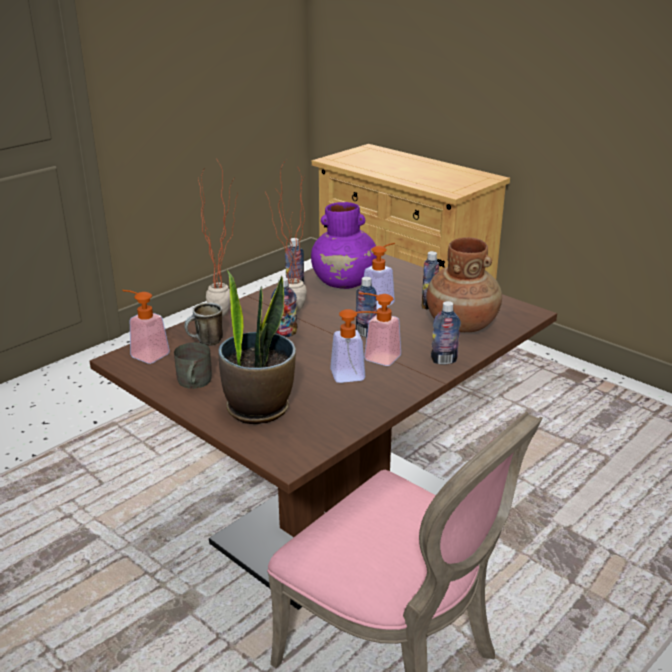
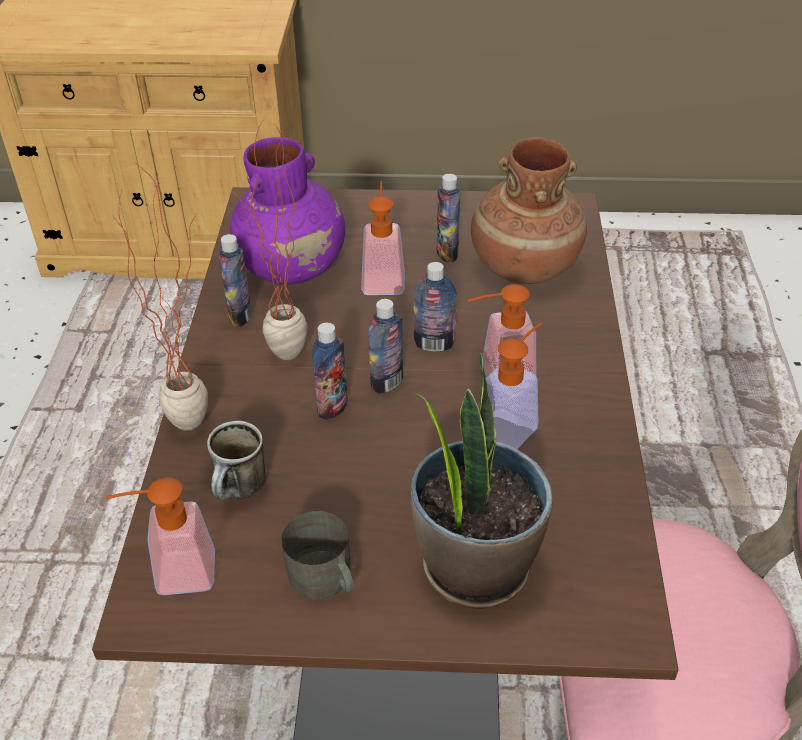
camera: 40 degrees left, 15 degrees up
bottle [431,301,461,365] -> bottle moved to [368,299,403,394]

